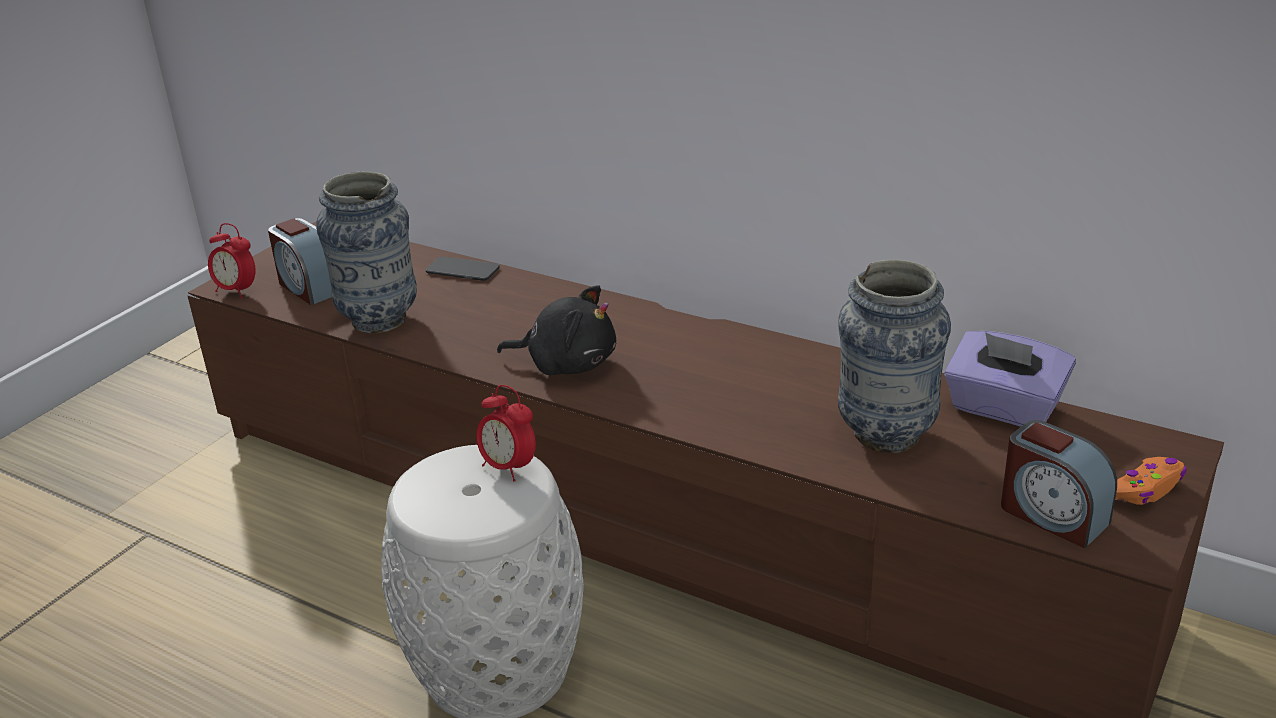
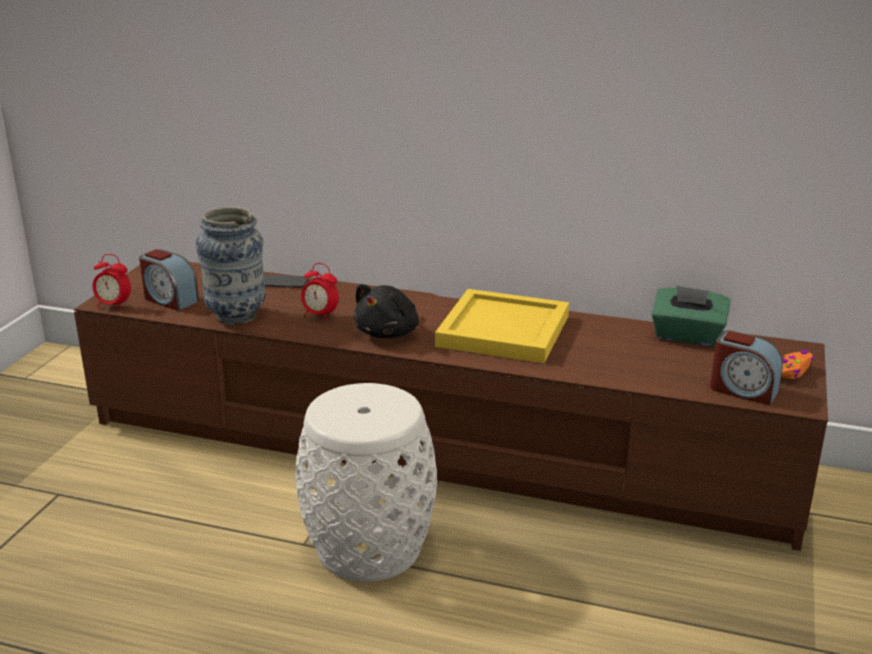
camera: 15 degrees left, 5 degrees down
alarm clock [476,385,536,482] -> alarm clock moved to [301,263,339,321]
black plush toy [497,285,616,375] -> black plush toy turned 120 degrees clockwise [354,284,419,338]
vase [838,260,951,453] -> none
purple tissue box [944,331,1076,427] -> green tissue box [652,285,731,346]
none -> yellow tray [435,289,569,364]

